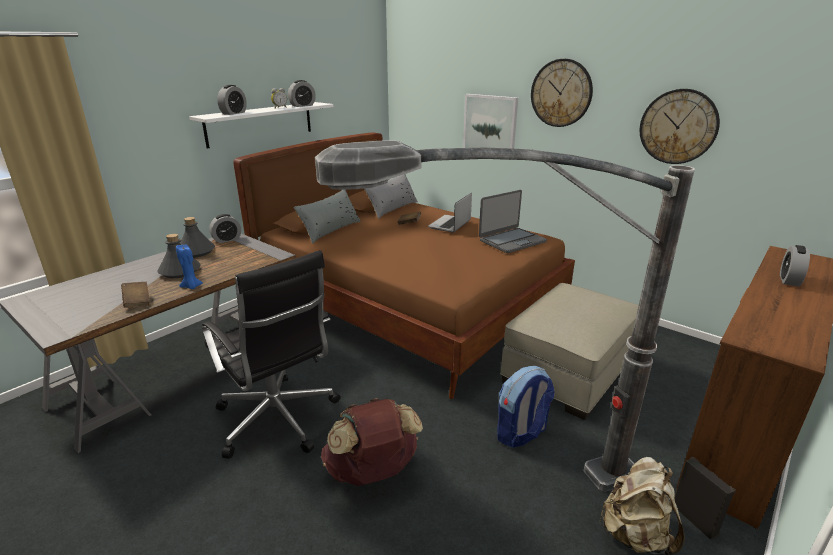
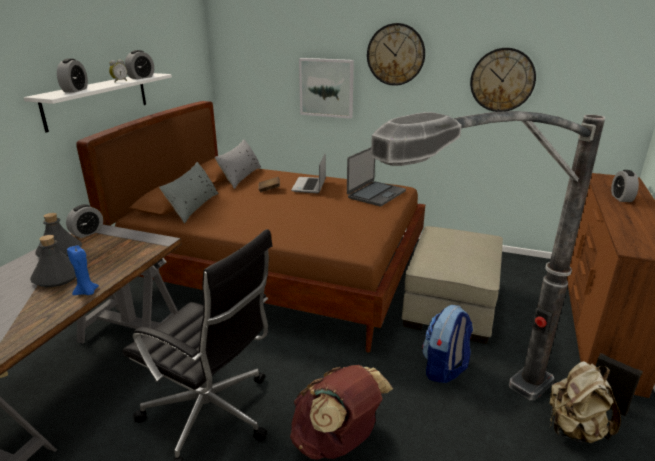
camera: 20 degrees left, 0 degrees up
brown book [121,282,150,308] -> none

